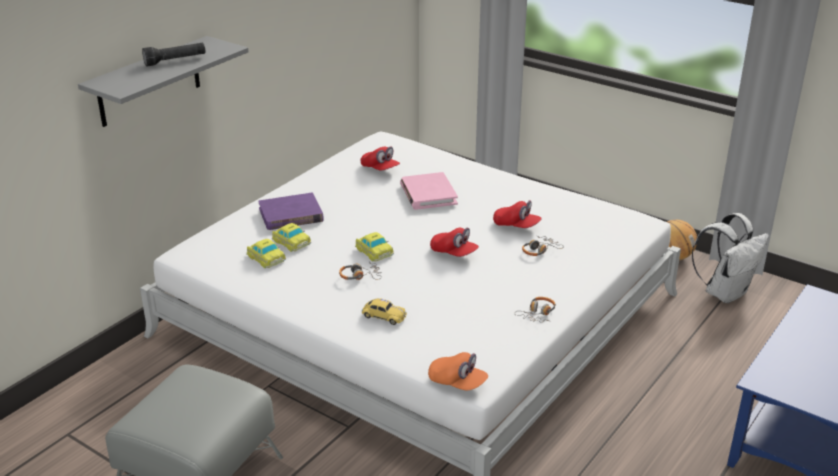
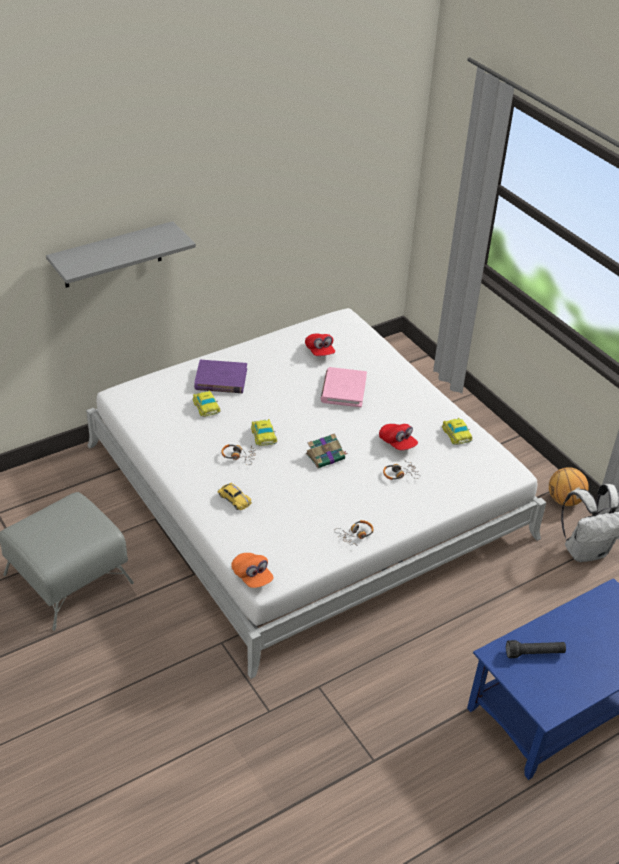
camera: 20 degrees right, 10 degrees up
black flashlight [142,43,205,66] -> black flashlight moved to [506,640,566,658]
toy car [246,239,286,268] -> toy car moved to [442,418,472,445]
red cap [430,228,479,257] -> book [306,433,348,468]

